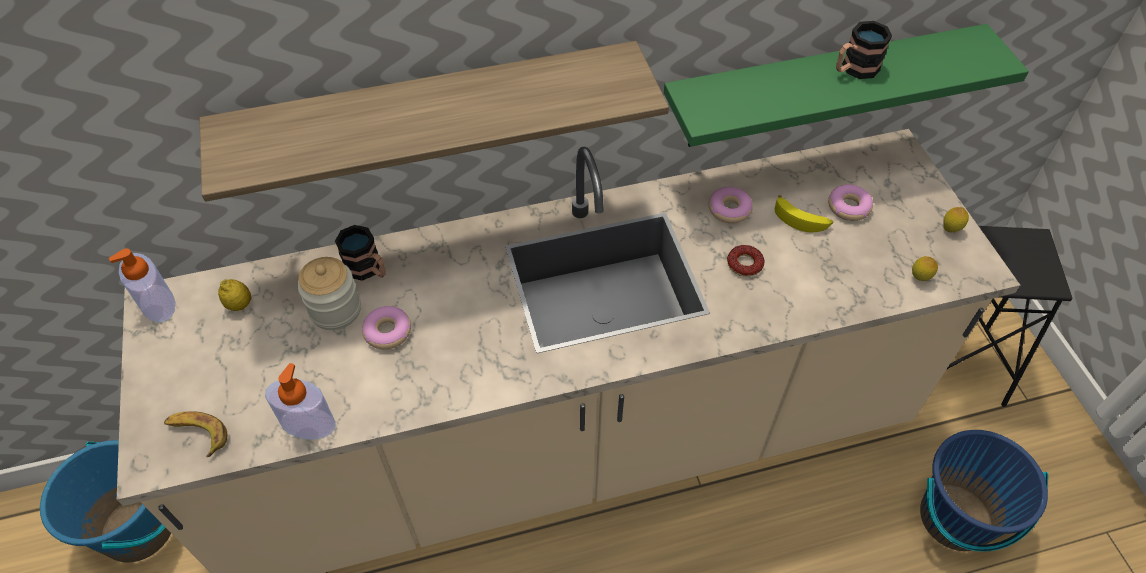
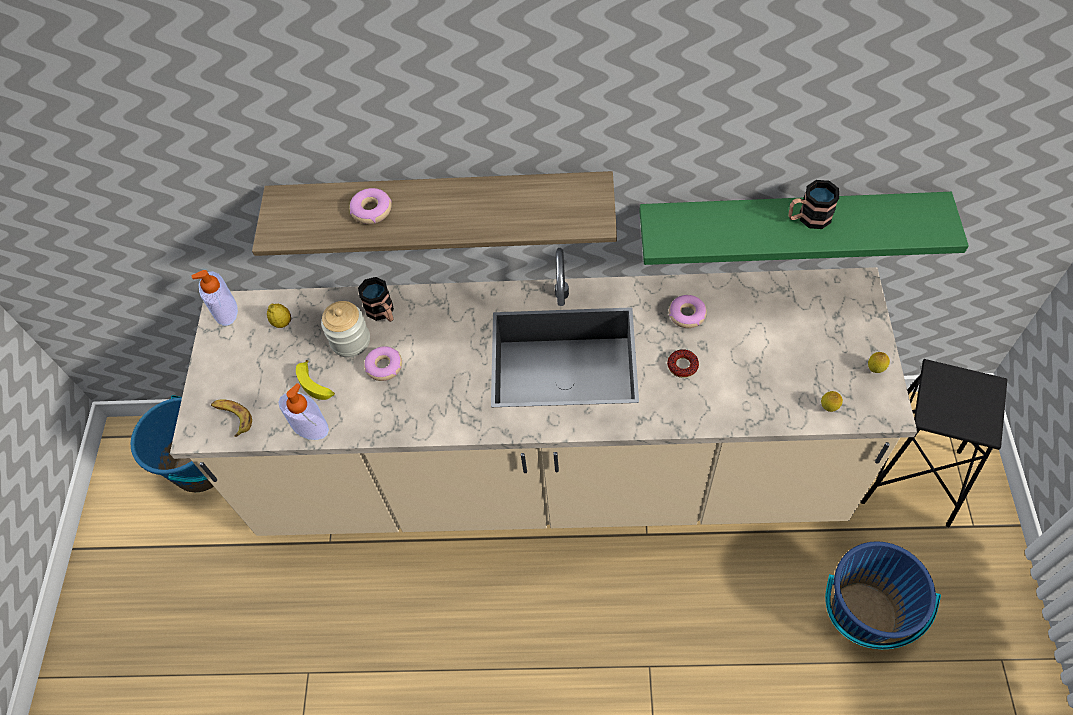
camera: 20 degrees right, 5 degrees up
banana [775,195,834,232] -> banana moved to [296,360,335,400]
donut [828,184,873,221] -> donut moved to [349,188,392,224]

